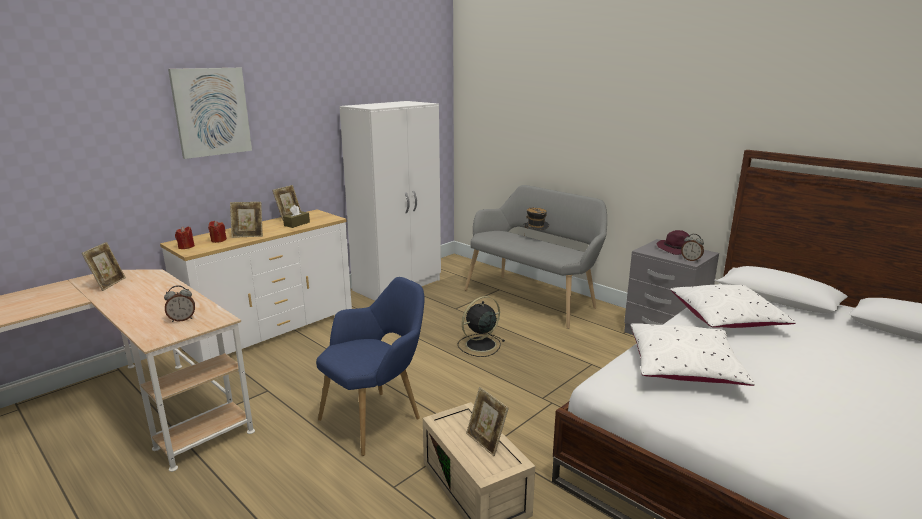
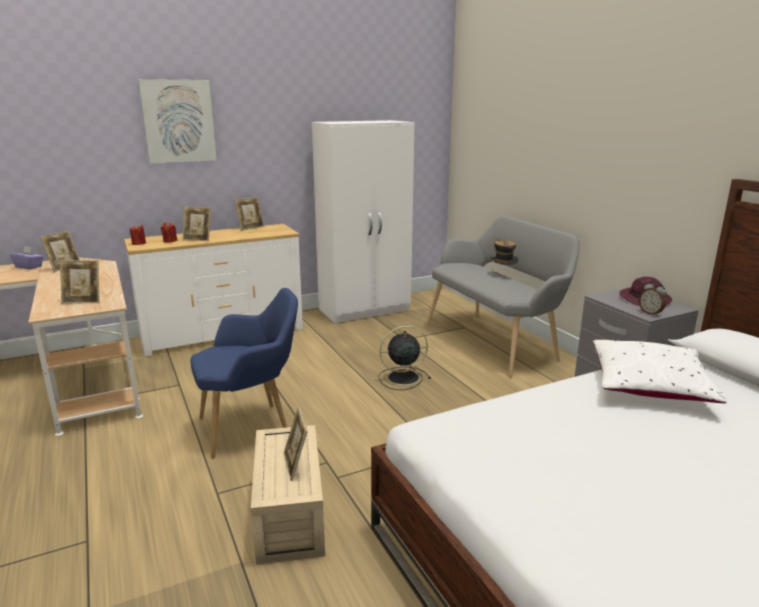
camera: 20 degrees right, 0 degrees up
alarm clock [164,285,195,322] -> picture frame [60,260,99,304]
brown tissue box [283,205,310,228] -> none
white pillow [631,323,755,386] -> none
none -> purple tissue box [10,246,43,270]

